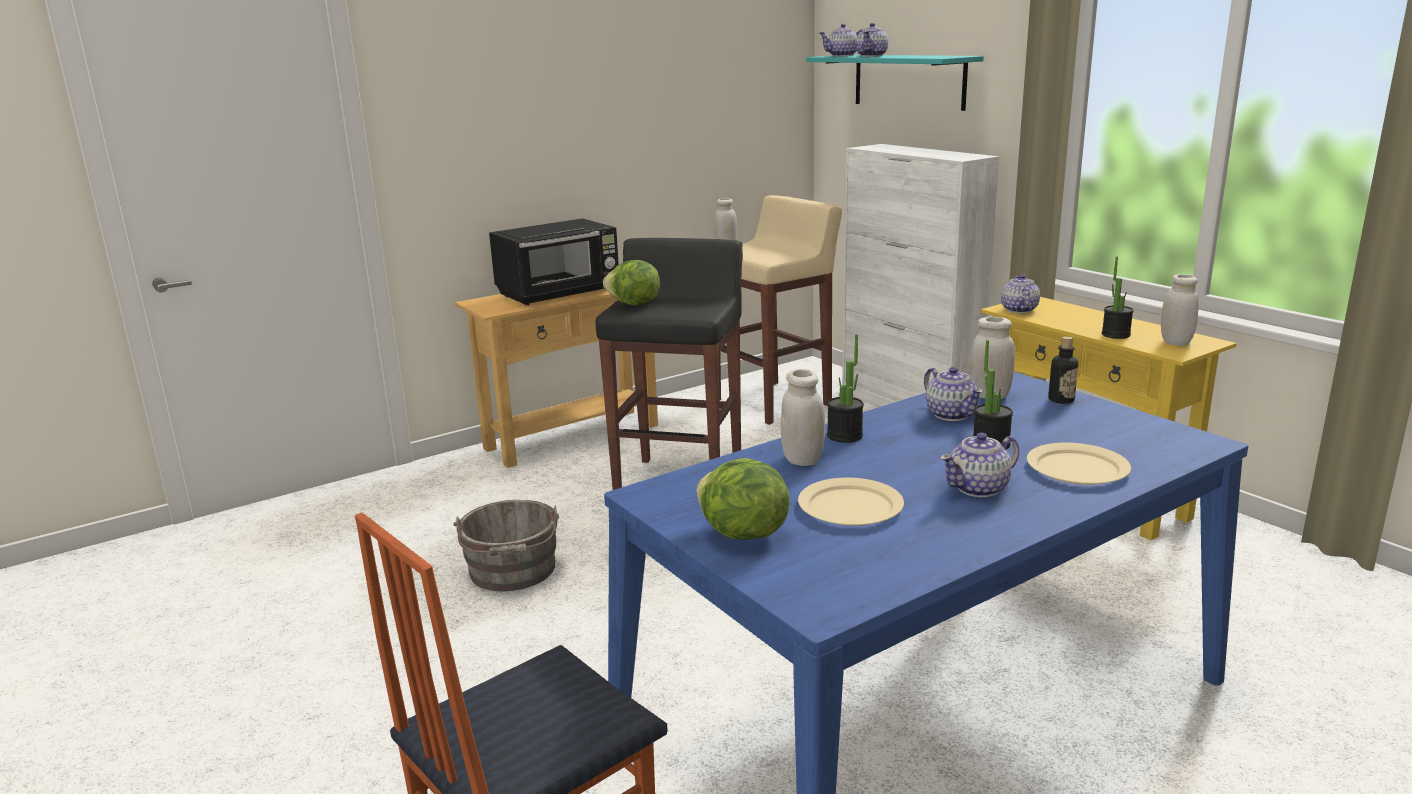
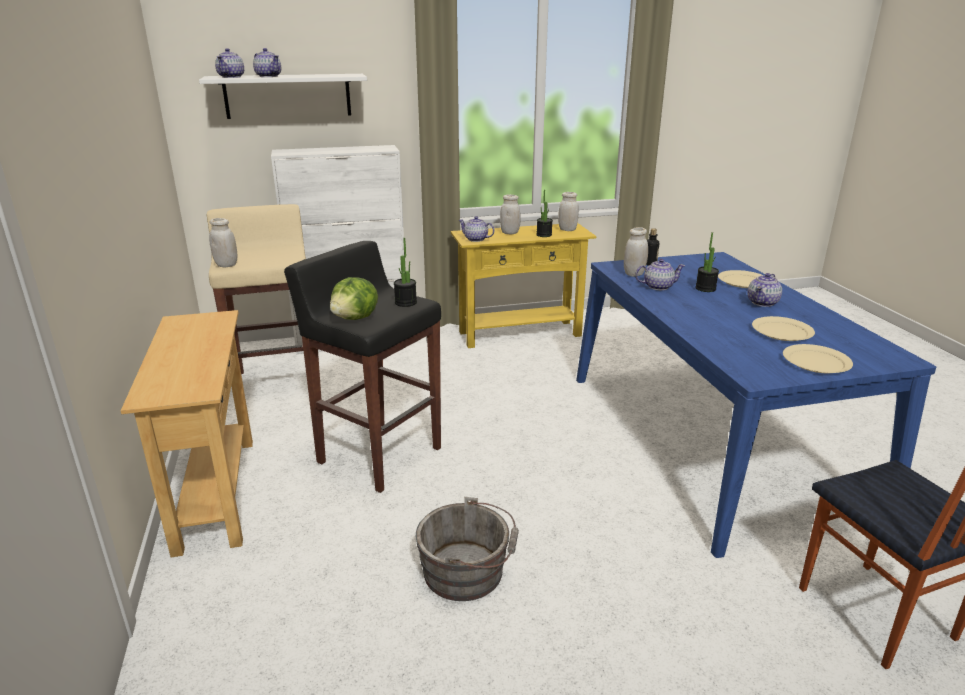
camera: 70 degrees left, 5 degrees up
black microwave [489,218,619,305] -> none
lettuce [696,458,790,540] -> beige plate [783,344,853,373]
white jar [781,369,825,466] -> white jar moved to [500,194,521,234]
turquoise shelf [806,55,984,111] -> white shelf [199,74,367,119]
potted plant [827,334,864,443] -> potted plant moved to [394,238,417,307]
teapot [940,433,1019,497] -> teapot turned 45 degrees clockwise [747,273,782,307]

